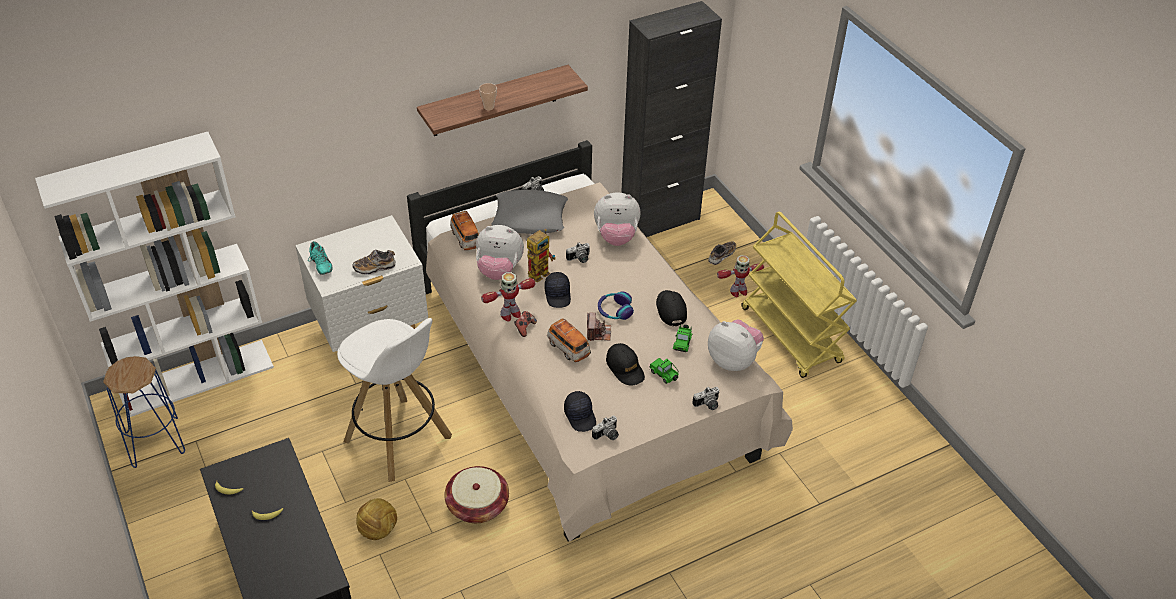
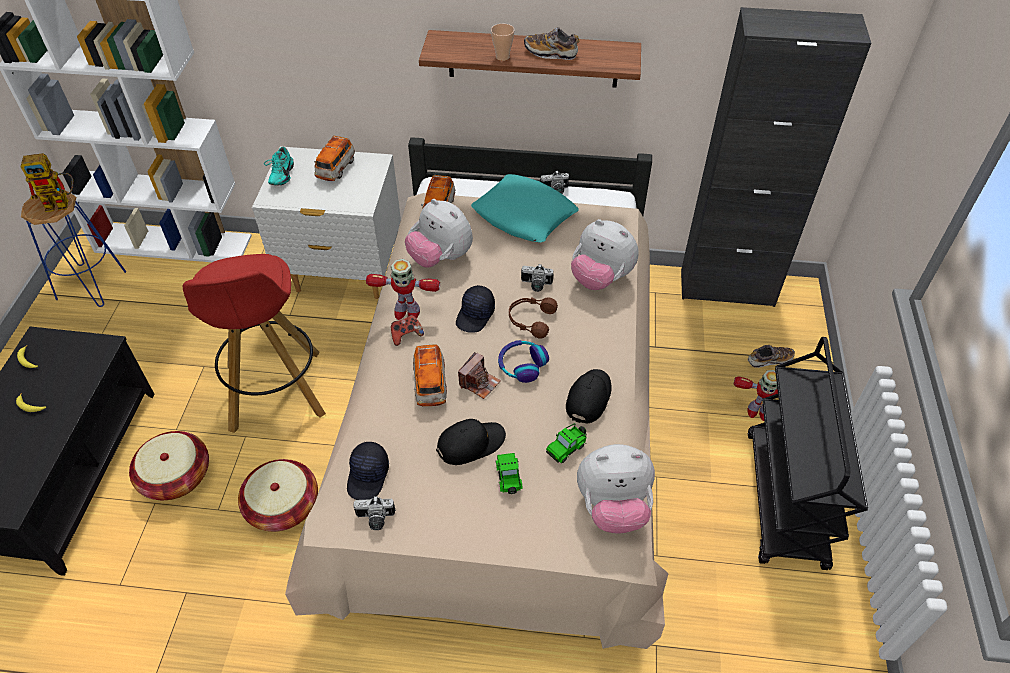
camera: 35 degrees right, 5 degrees up
white stool [337,318,452,482] -> red stool [183,254,326,433]
shoe [352,249,395,275] -> shoe moved to [524,27,580,60]
football [356,498,397,540] -> basket [129,431,209,500]
grey pillow [492,190,568,234] -> turquoise pillow [471,174,579,242]
toy robot [527,229,556,283] -> toy robot moved to [21,153,73,212]
black cap [606,343,645,385] -> black cap turned 120 degrees counterclockwise [436,419,506,465]
camera [692,387,719,410] -> none
plush toy [708,319,764,371] -> plush toy turned 105 degrees clockwise [577,444,655,534]
yellow cart [741,211,857,378] -> black cart [748,337,868,570]
none -> toy car [314,136,355,181]
none -> brown headphones [509,297,558,339]

